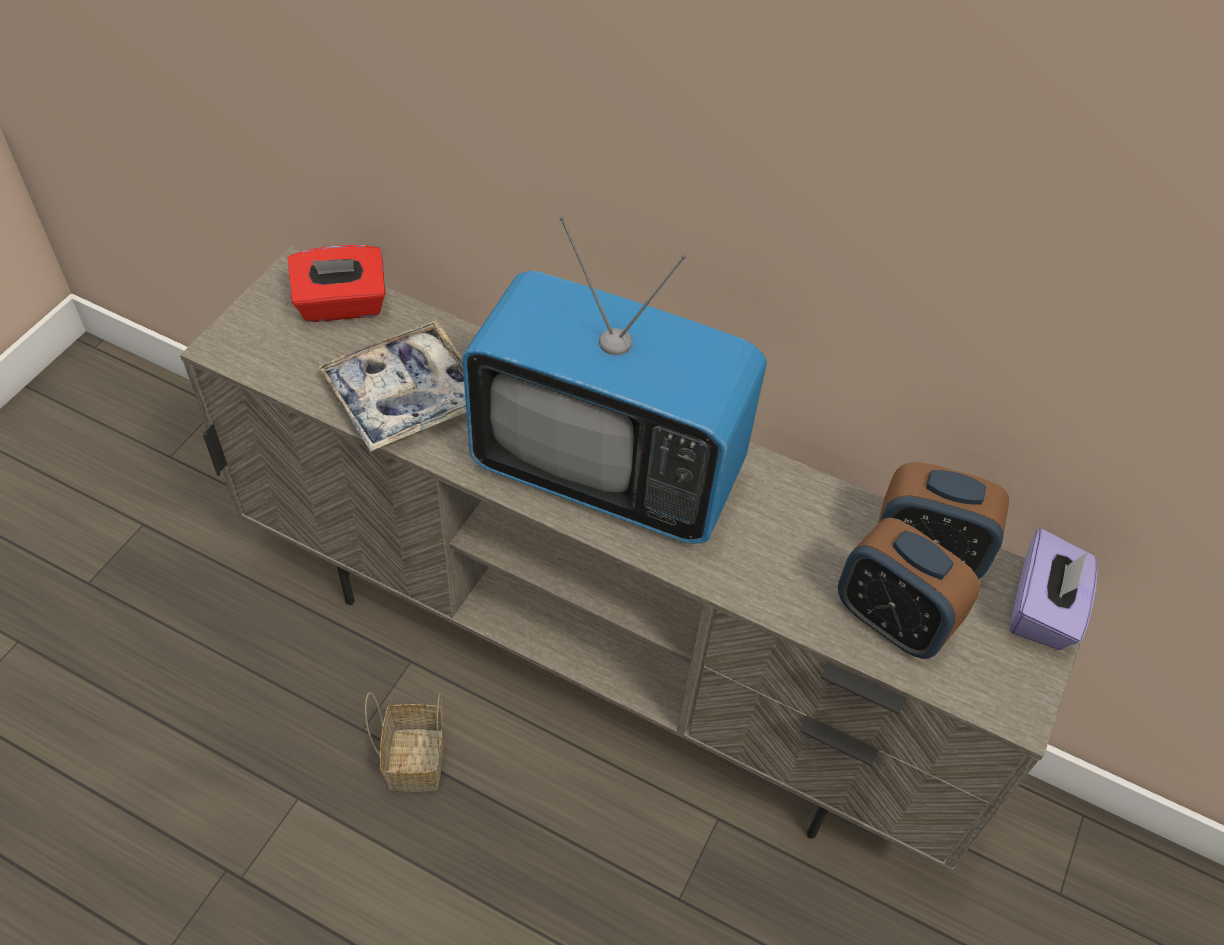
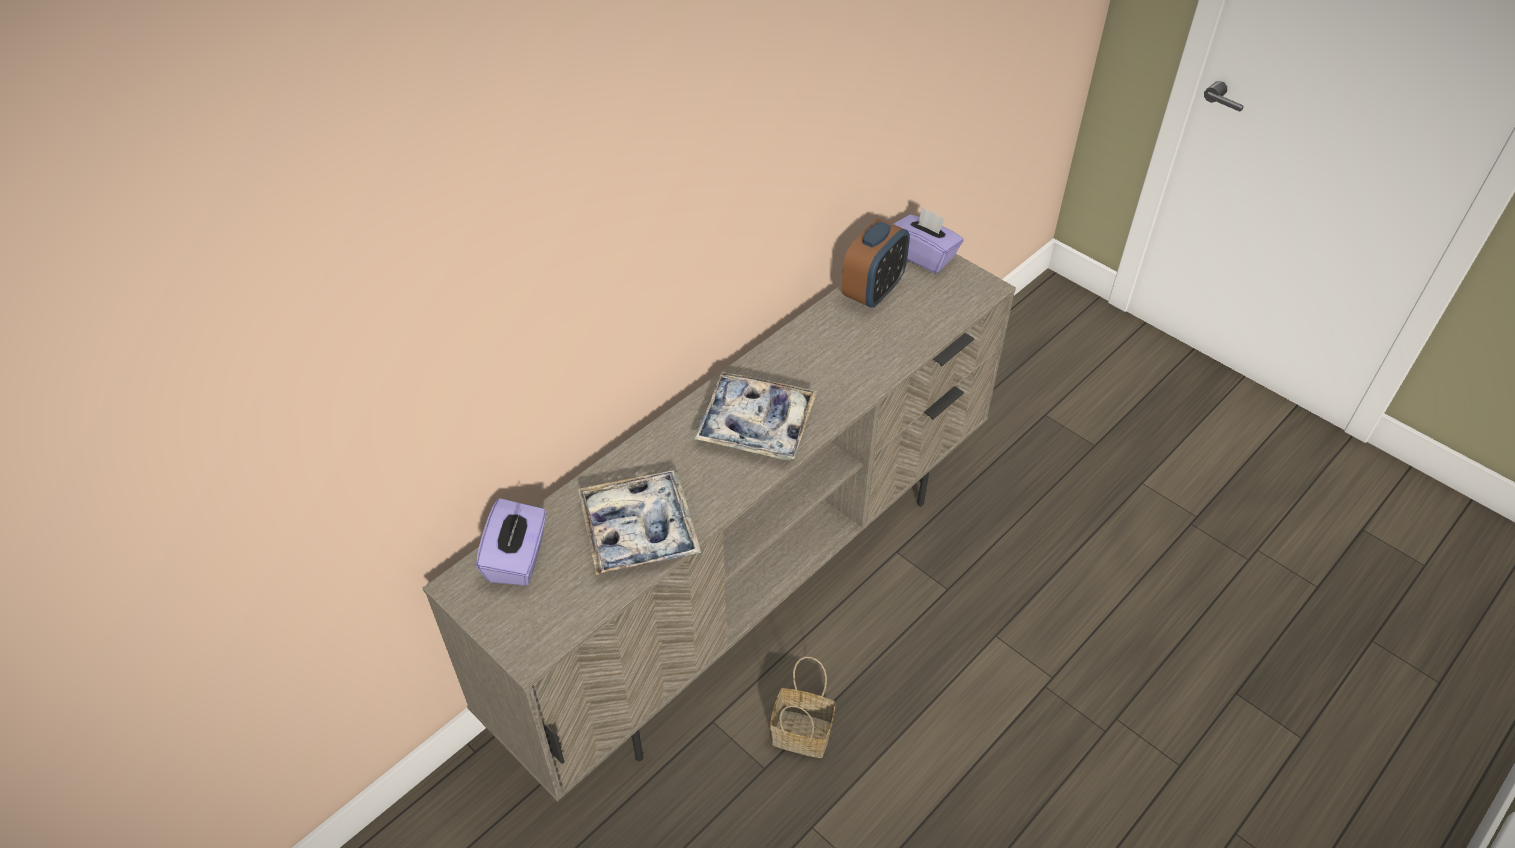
camera: 70 degrees left, 5 degrees down
red tissue box [288,245,386,322] -> purple tissue box [476,498,546,586]
television [462,216,767,544] -> tray [694,372,817,460]
alarm clock [838,518,980,659] -> none

